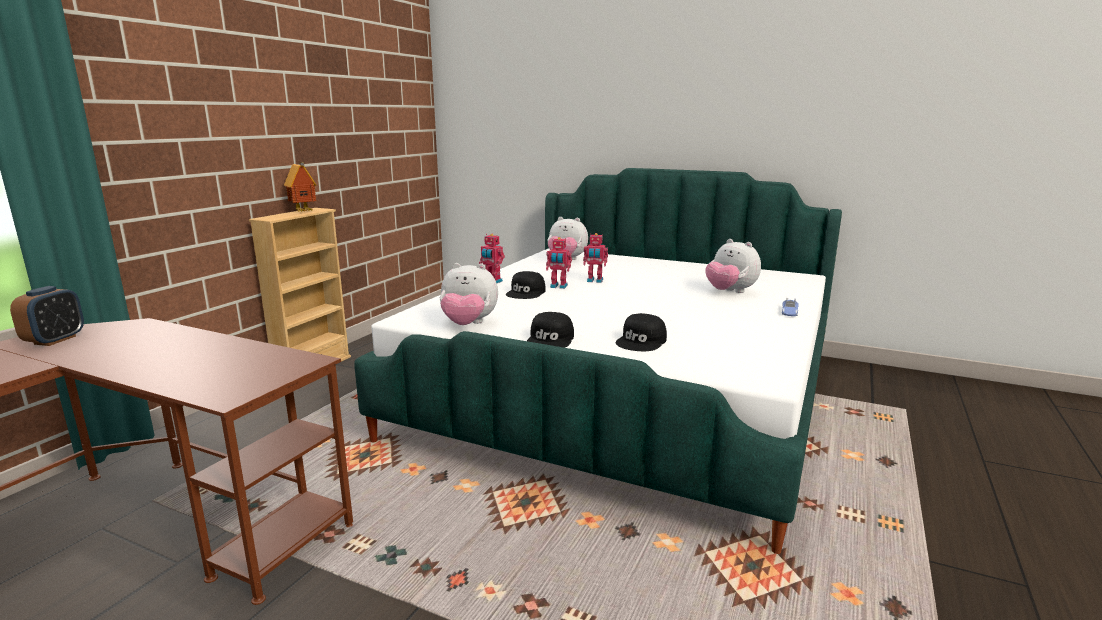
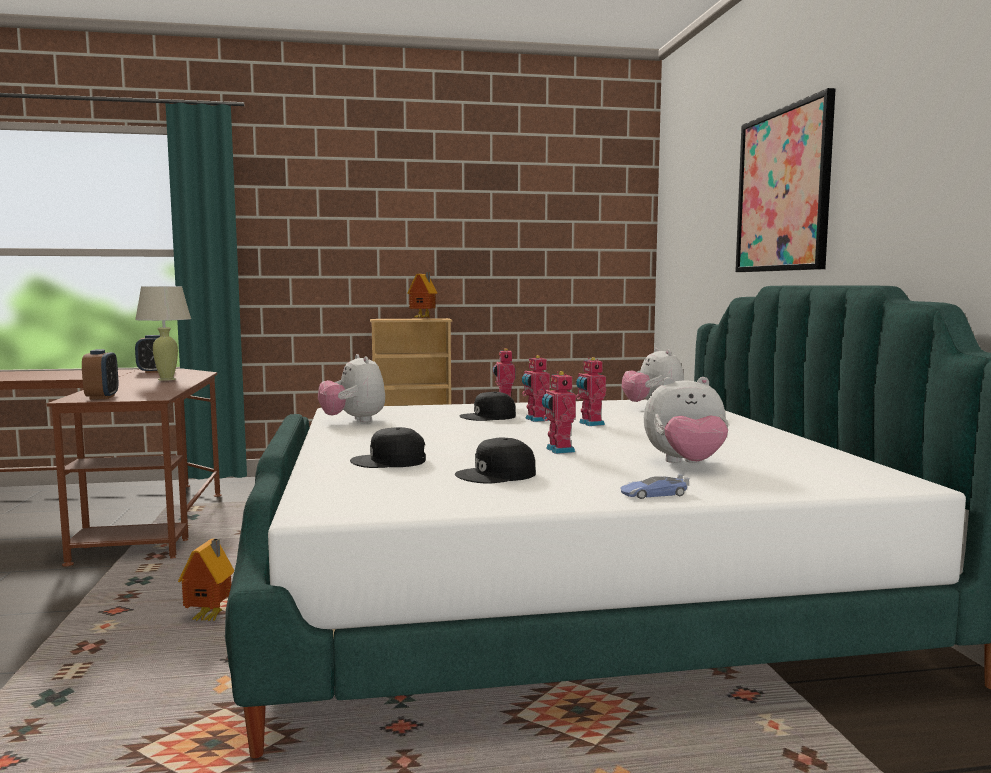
camera: 55 degrees right, 10 degrees down
black cap [527,312,574,348] -> black cap moved to [455,438,536,484]
plush toy [706,239,761,293] -> plush toy turned 105 degrees counterclockwise [644,377,729,463]
none -> alarm clock [82,349,118,400]
none -> beige table lamp [135,286,191,381]
none -> toy house [178,538,235,622]
none -> toy robot [542,371,576,454]
none -> picture [735,88,836,272]

